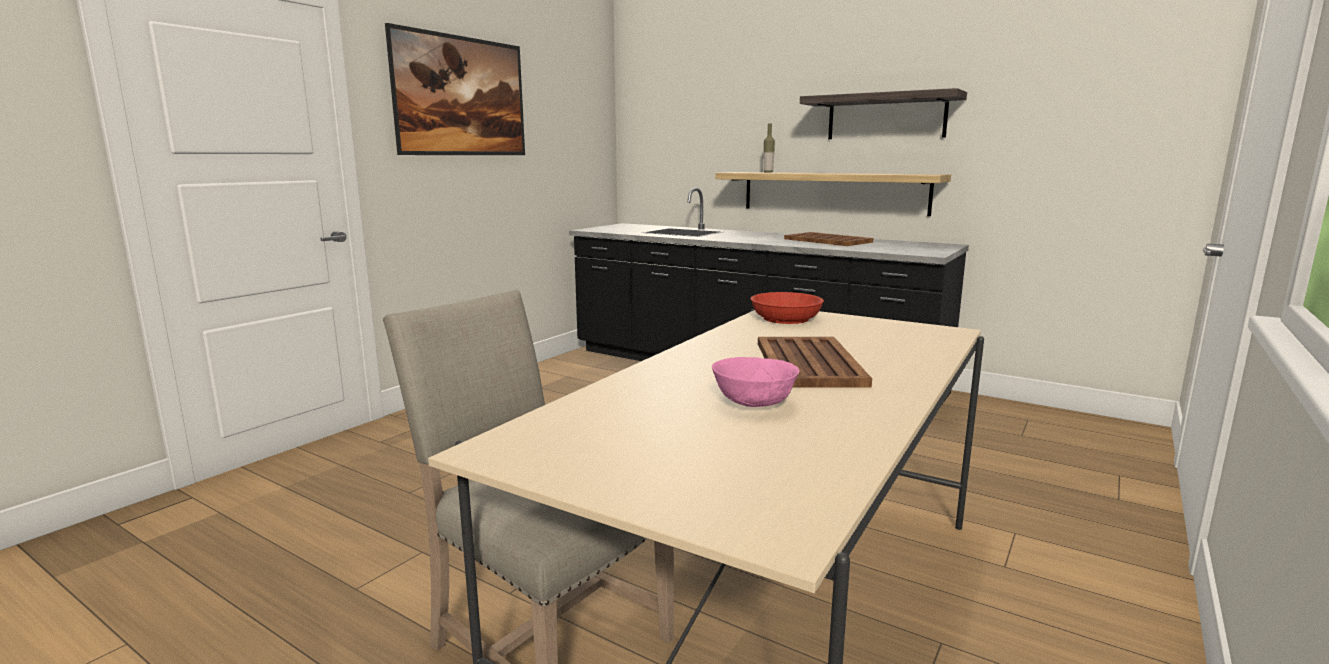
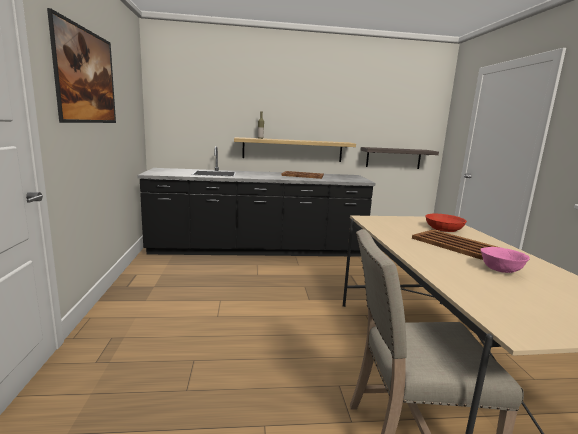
camera: 40 degrees left, 0 degrees up
red bowl [751,292,824,324] -> red bowl moved to [425,214,467,232]
shelf [800,88,967,139] -> shelf moved to [361,147,439,169]

